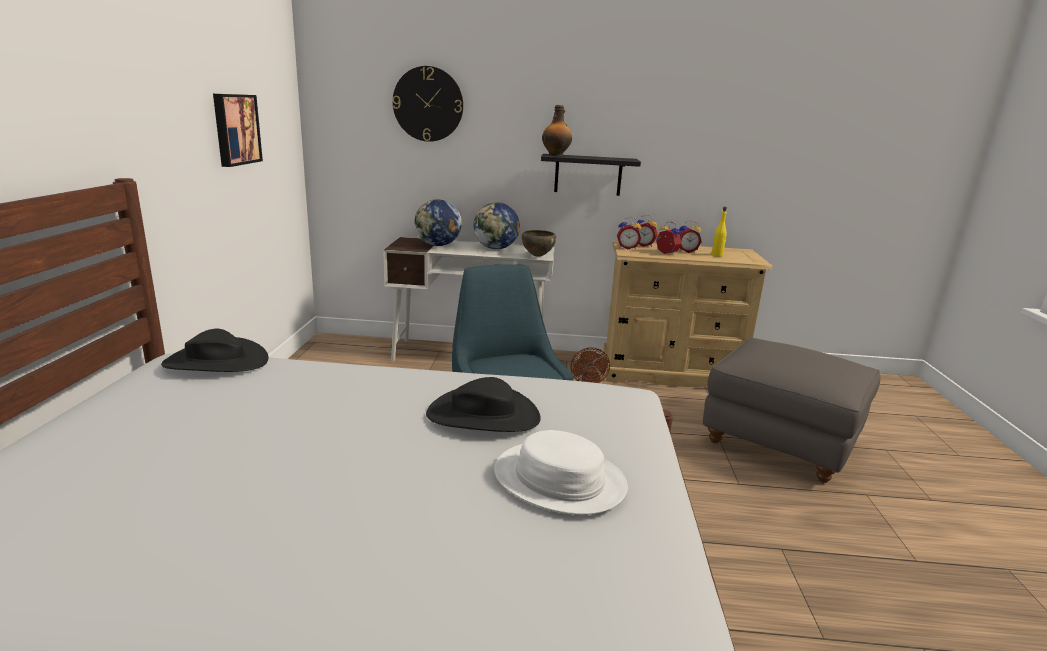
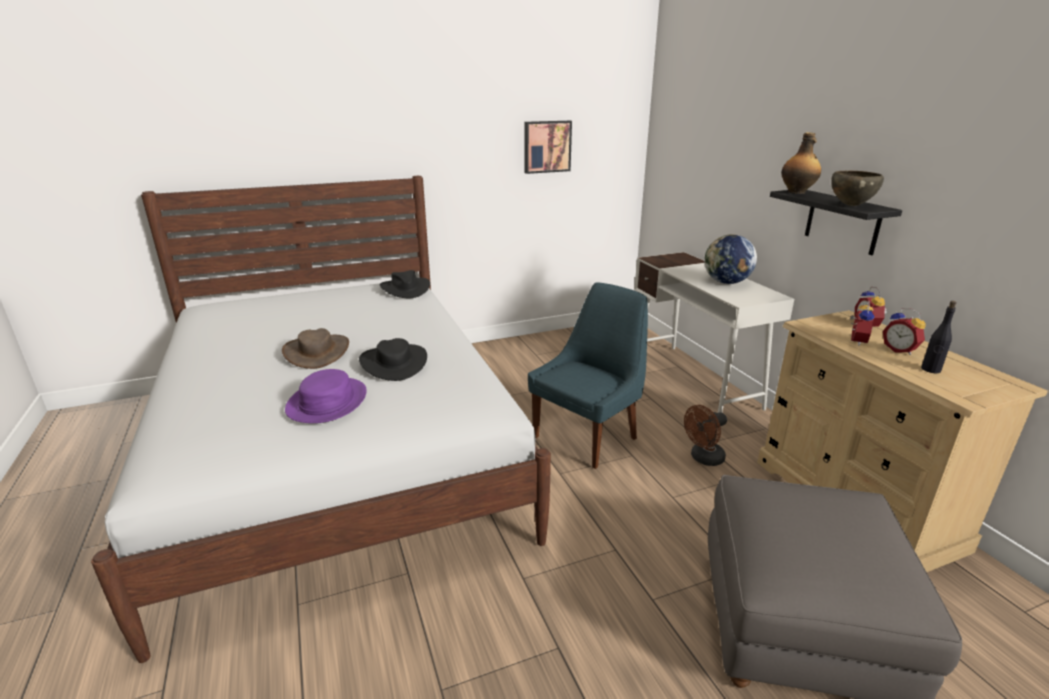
camera: 65 degrees right, 5 degrees up
wall clock [392,66,463,142] -> none
globe [414,199,462,246] -> none
white hat [494,430,628,515] -> purple hat [285,369,367,423]
brown bowl [522,230,556,257] -> brown bowl moved to [831,171,884,206]
alarm clock [617,217,641,249] -> none
yellow bottle [712,207,727,257] -> black bottle [921,301,957,373]
none -> brown hat [282,328,349,369]

